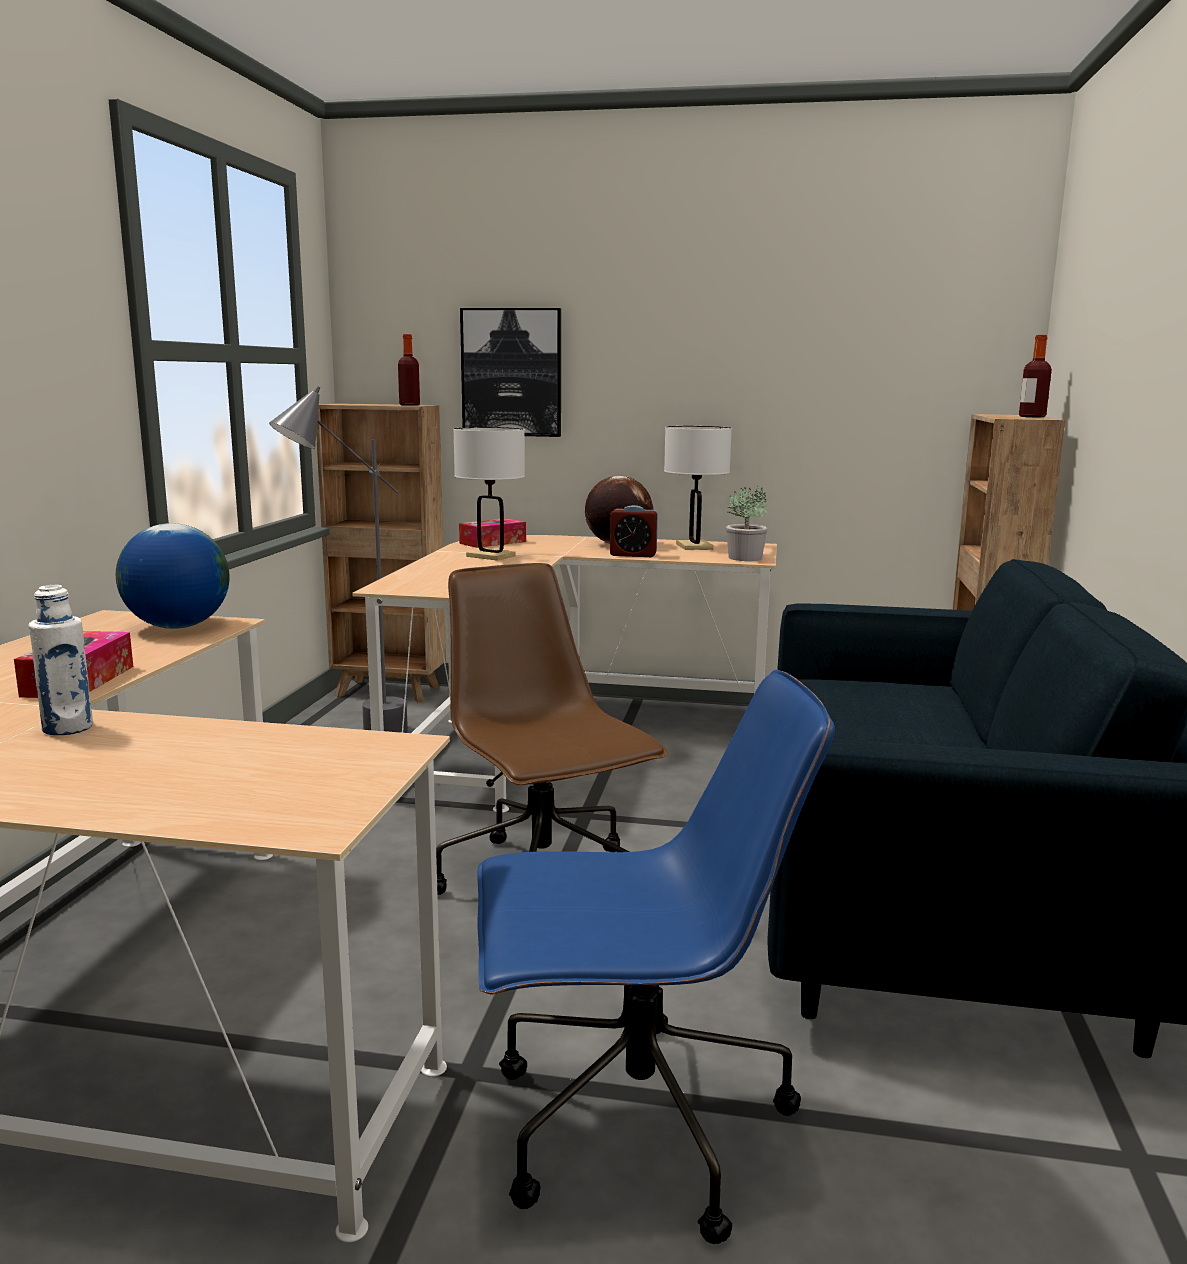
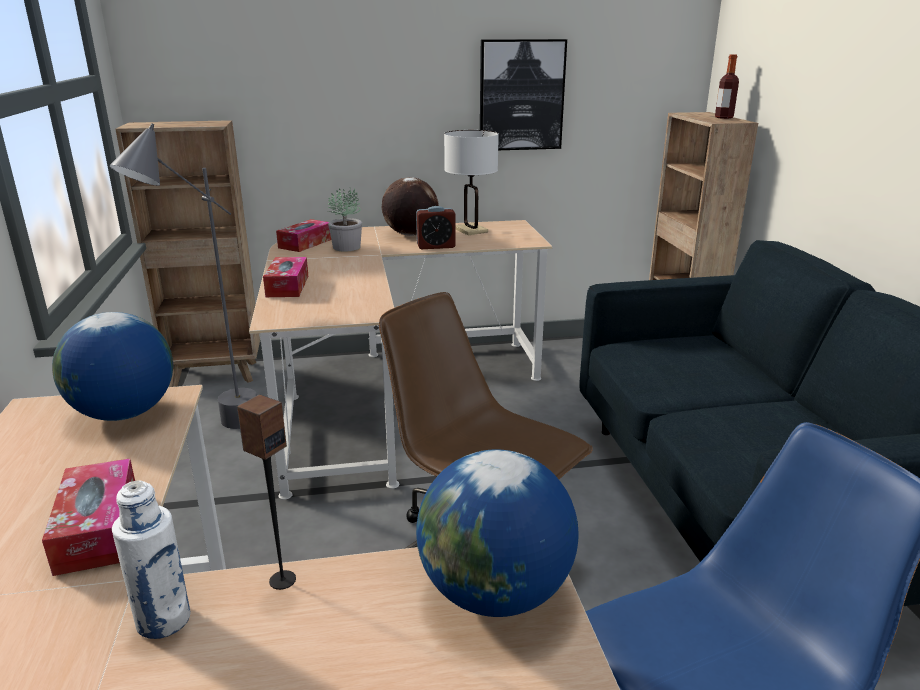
camera: 20 degrees left, 10 degrees up
bottle [398,334,420,406] -> none
white table lamp [453,427,525,561] -> none
picture [460,308,561,437] -> picture moved to [480,39,567,150]
potted plant [726,485,767,561] -> potted plant moved to [328,188,362,251]
none -> speaker [237,395,296,590]
none -> tissue box [263,257,308,297]
none -> globe [416,449,578,617]

